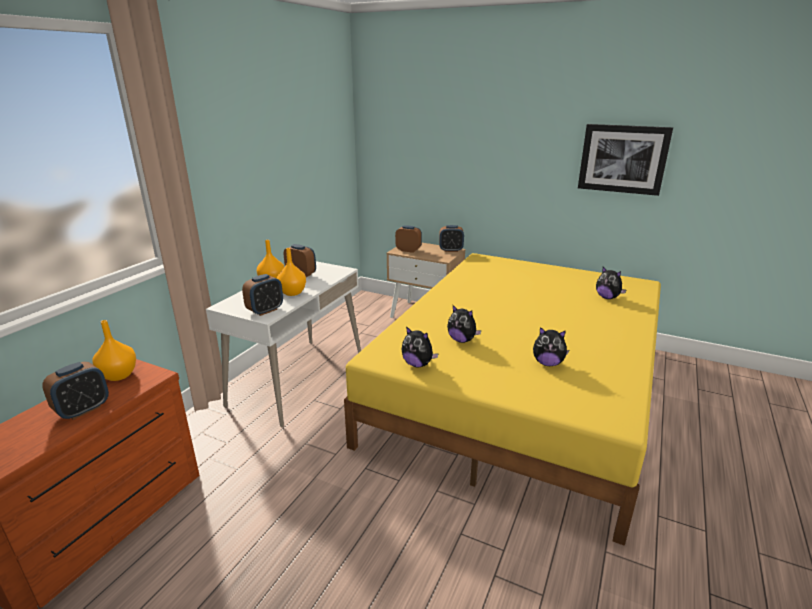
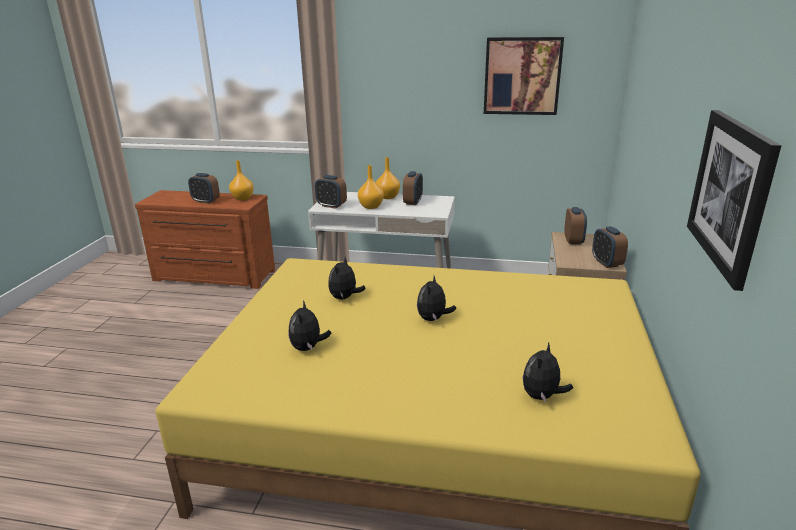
camera: 75 degrees right, 0 degrees up
plush toy [401,326,438,367] -> plush toy moved to [417,276,456,321]
none -> picture [484,37,564,115]

